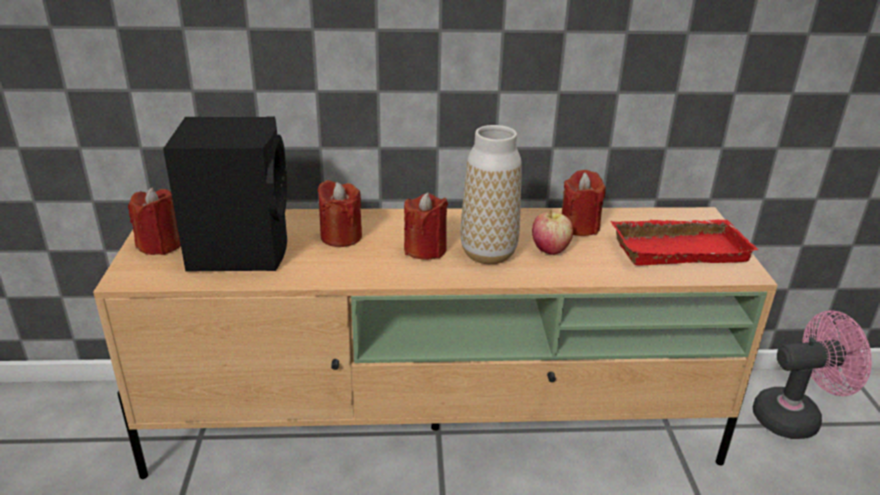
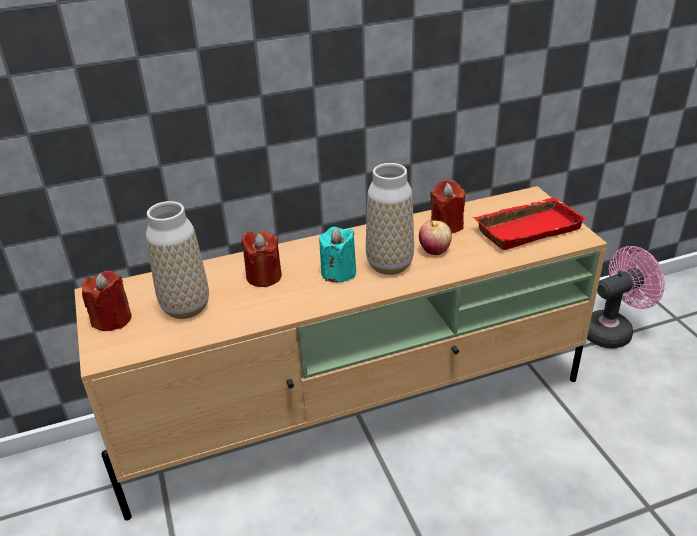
camera: 15 degrees left, 5 degrees up
black speaker [163,116,287,271] -> vase [146,201,209,319]
red candle [404,192,448,260] -> turquoise candle [319,227,356,282]

